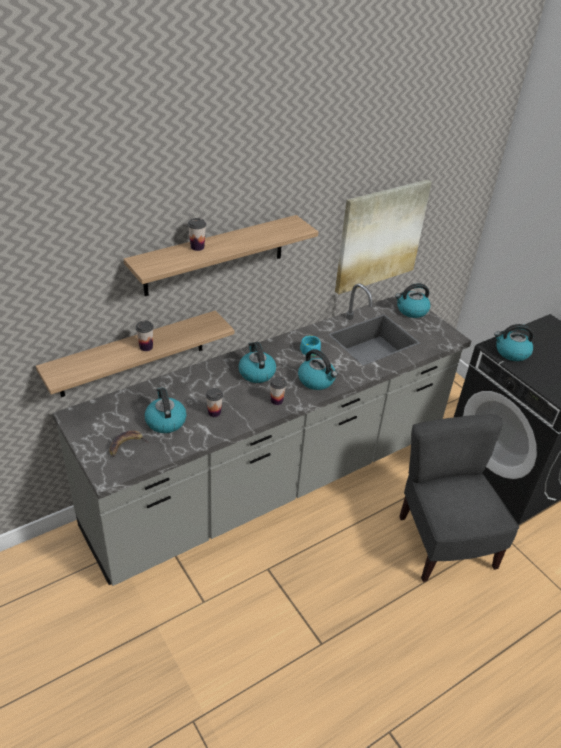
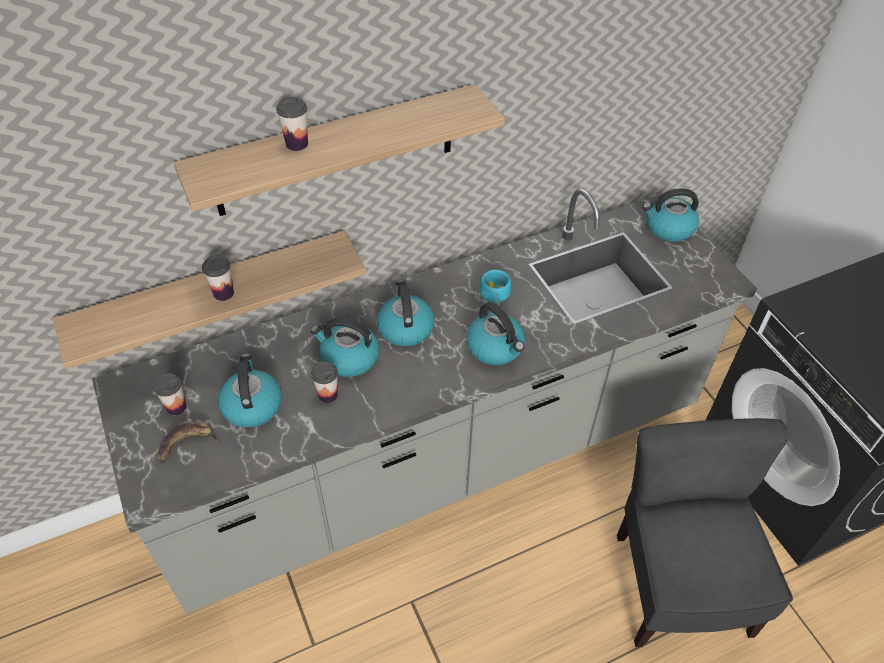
camera: 10 degrees right, 10 degrees up
cup [270,377,287,405] -> cup moved to [153,373,187,415]
picture [335,179,432,294] -> none
kettle [494,324,534,361] -> kettle moved to [310,318,380,377]

